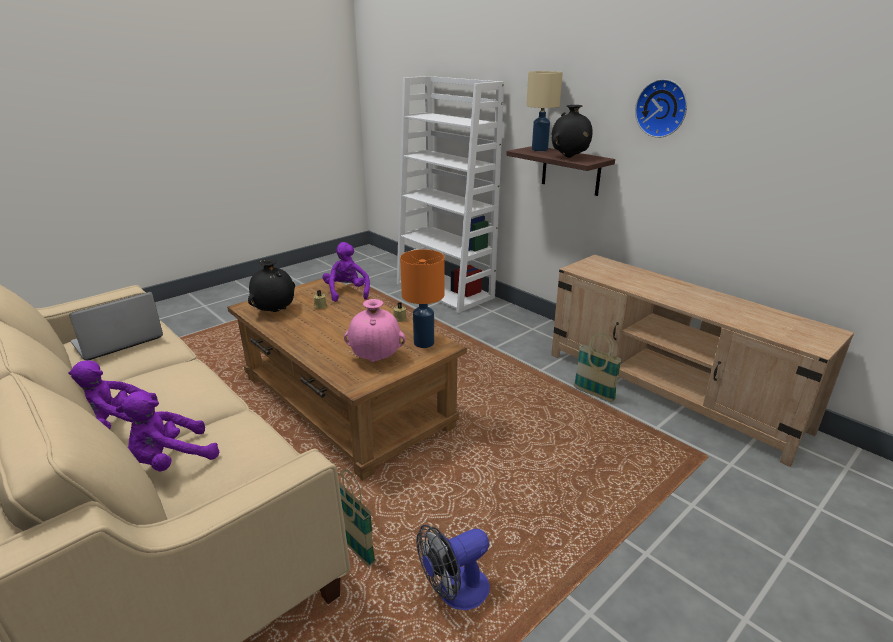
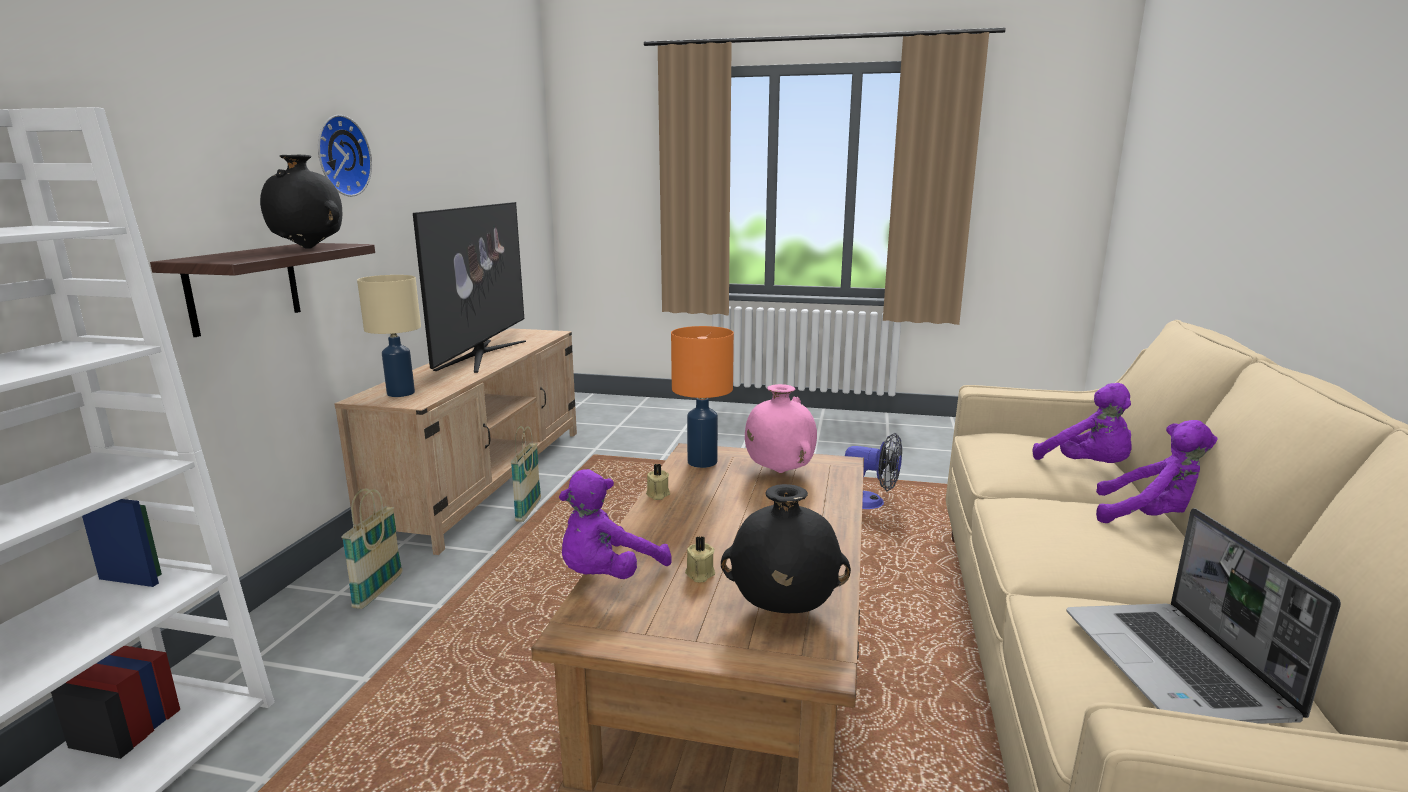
camera: 125 degrees left, 10 degrees down
laptop [69,292,163,360] -> laptop turned 75 degrees clockwise [1067,508,1341,724]
purple plush toy [116,391,219,472] -> purple plush toy turned 45 degrees clockwise [1032,383,1132,463]
basket [338,469,376,567] -> basket moved to [342,488,402,609]
beige table lamp [526,71,563,151] -> beige table lamp moved to [357,275,421,397]
none -> television [413,202,526,373]

